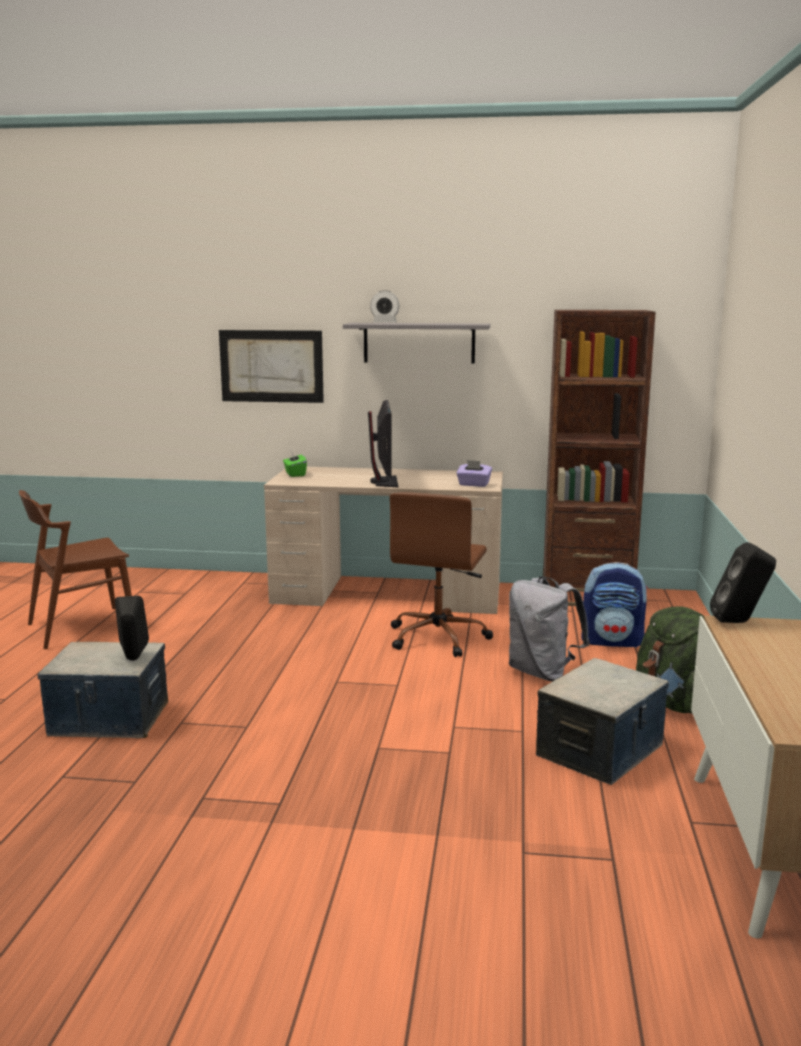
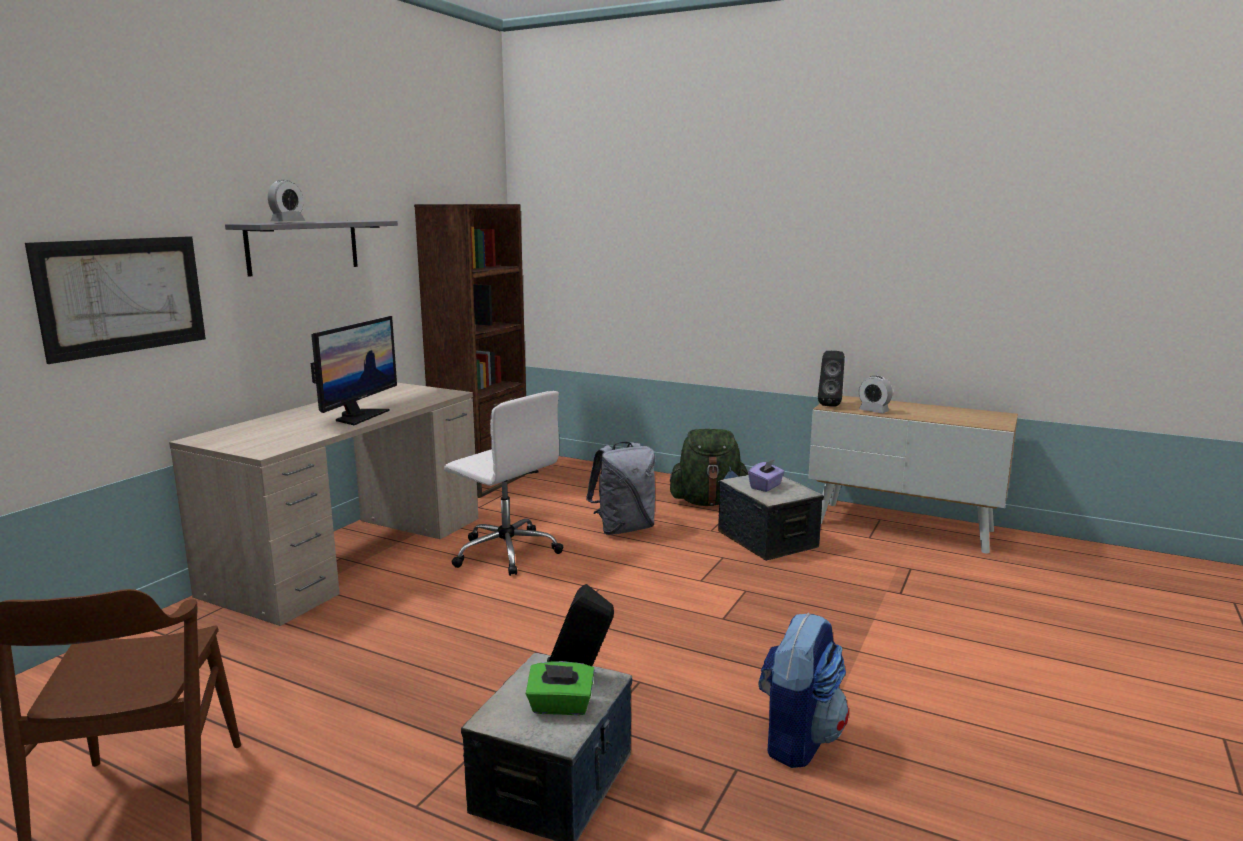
camera: 70 degrees left, 0 degrees up
green tissue box [283,451,307,477] -> green tissue box moved to [526,661,595,715]
monitor [368,400,398,487] -> monitor turned 90 degrees clockwise [311,316,397,425]
brown office chair [390,492,493,657] -> white office chair [444,391,564,576]
purple tissue box [456,460,492,487] -> purple tissue box moved to [748,459,785,492]
backpack [581,562,648,648] -> backpack moved to [758,613,849,768]
none -> alarm clock [859,376,893,413]

